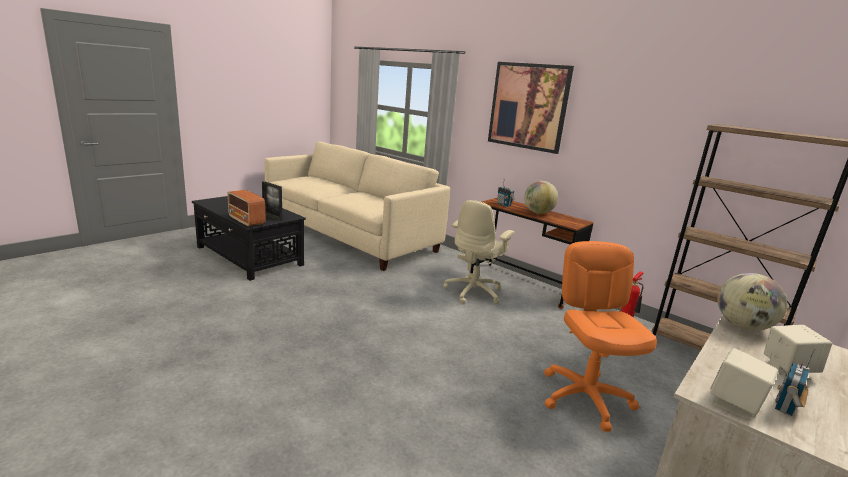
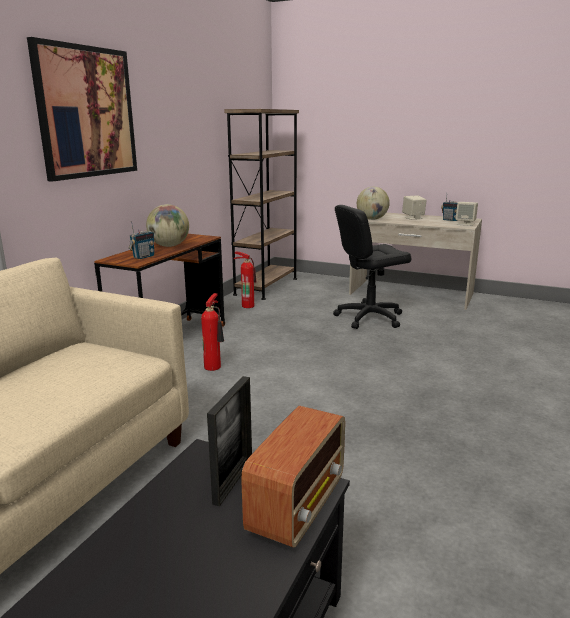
camera: 105 degrees left, 0 degrees up
beige office chair [443,200,514,304] -> fire extinguisher [201,293,224,371]
orange office chair [544,241,657,432] -> black office chair [333,205,411,329]

